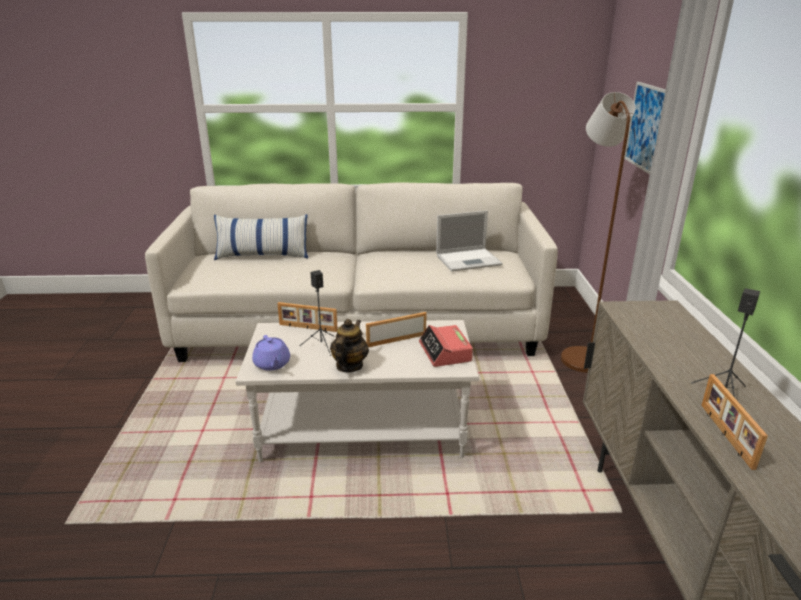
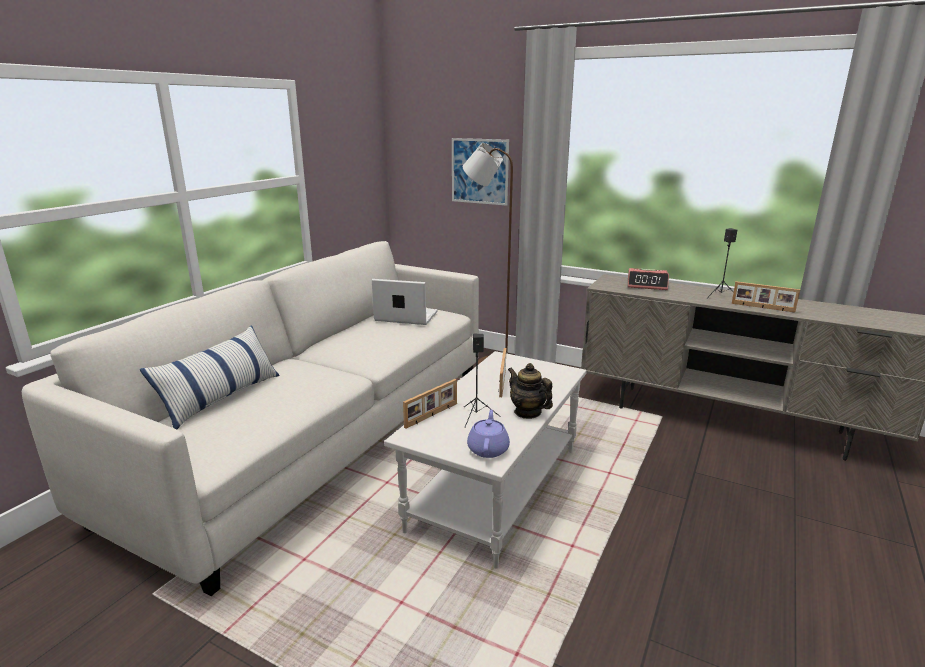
camera: 60 degrees left, 5 degrees down
purple teapot [252,335,290,371] -> purple teapot turned 90 degrees counterclockwise [467,409,510,458]
alarm clock [419,325,473,367] -> alarm clock moved to [628,268,669,290]
laptop [436,210,503,272] -> laptop turned 90 degrees counterclockwise [372,279,438,325]

